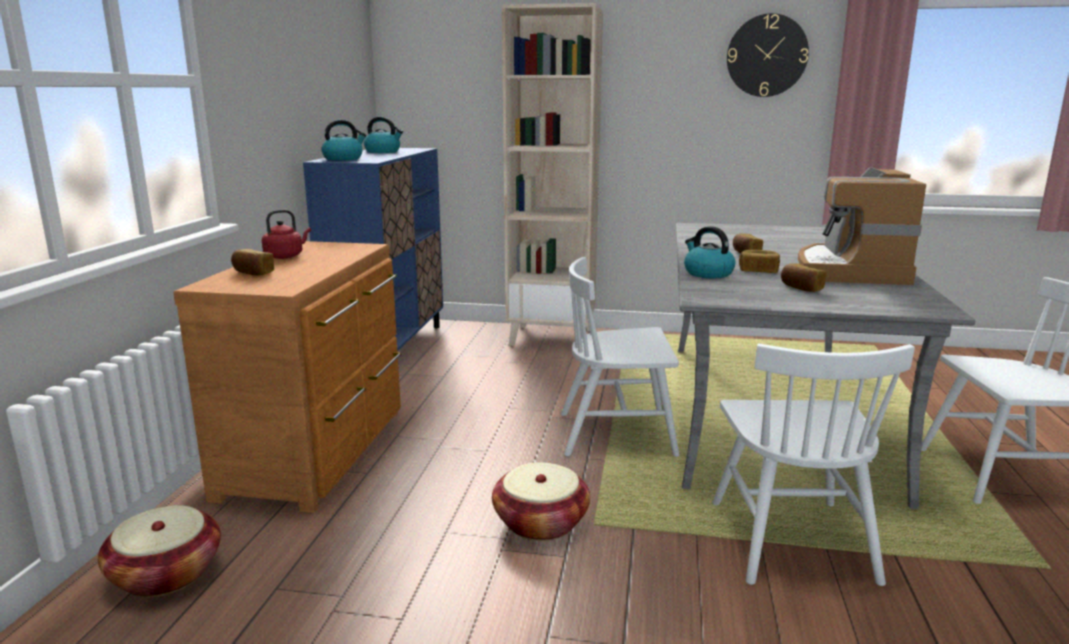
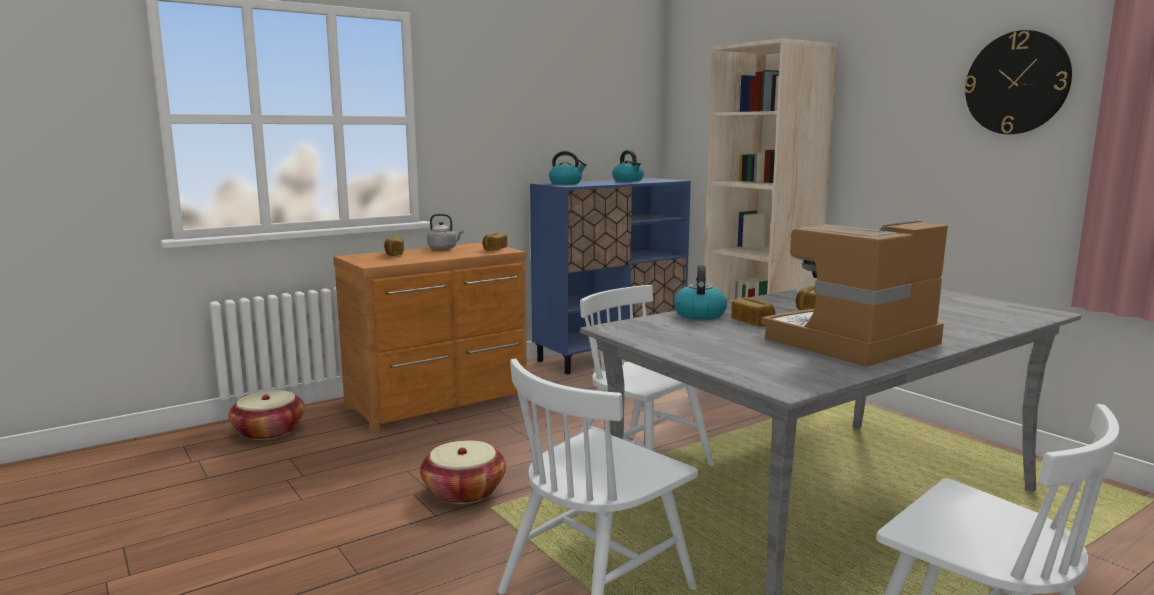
camera: 45 degrees right, 5 degrees down
red kettle [262,210,311,259] -> grey kettle [427,214,464,250]
bread [781,263,826,292] -> bread moved to [483,233,507,251]

